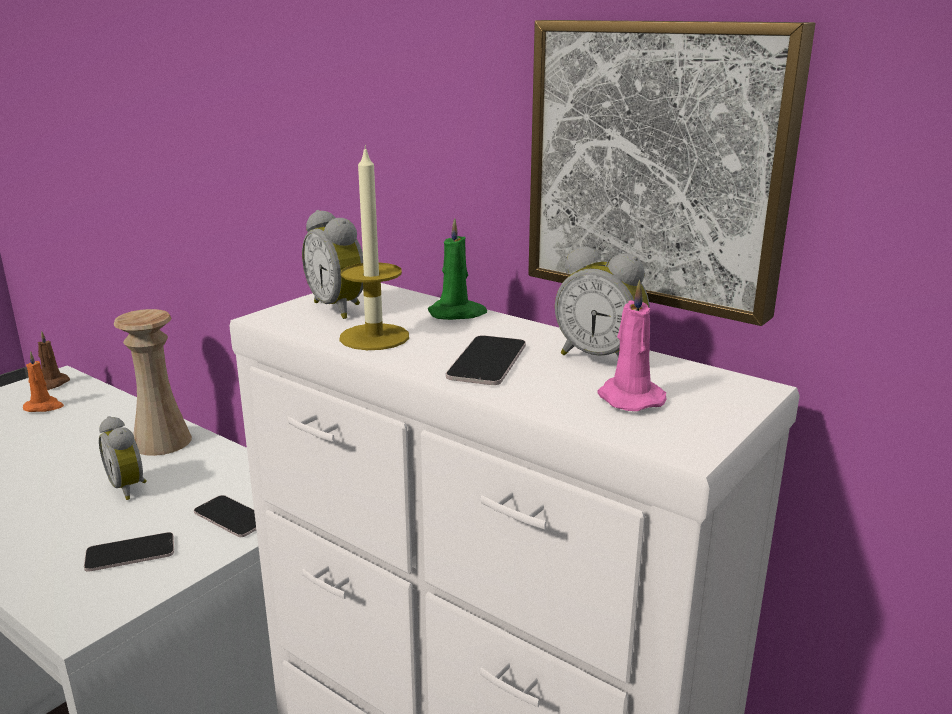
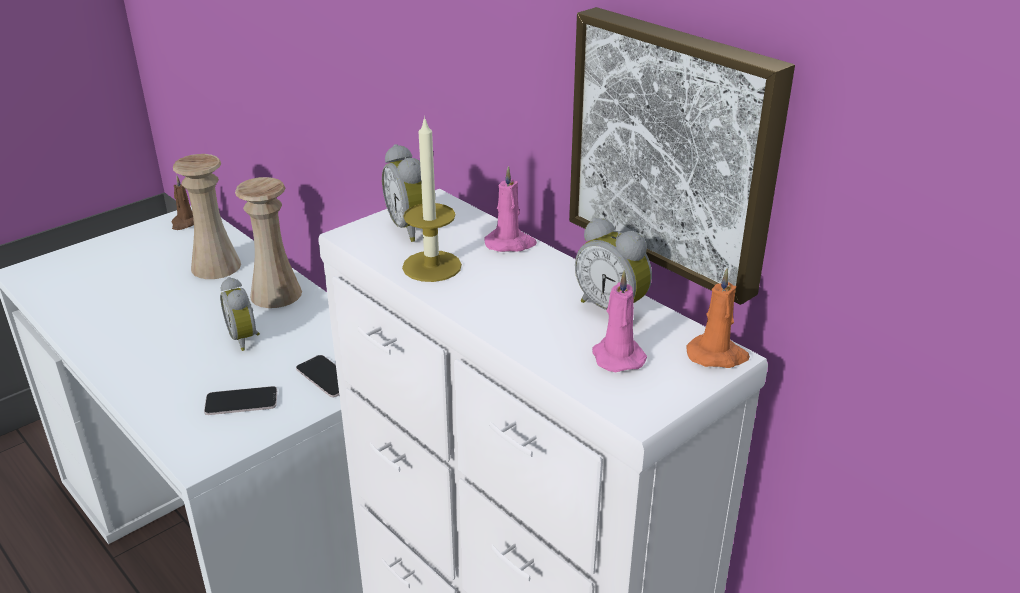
camera: 10 degrees right, 10 degrees up
orange candle [23,352,64,412] -> orange candle moved to [686,268,750,368]
green candle [428,218,487,320] -> pink candle [484,166,537,252]
phone [446,335,526,385] -> none
none -> beige vase [173,154,241,279]

